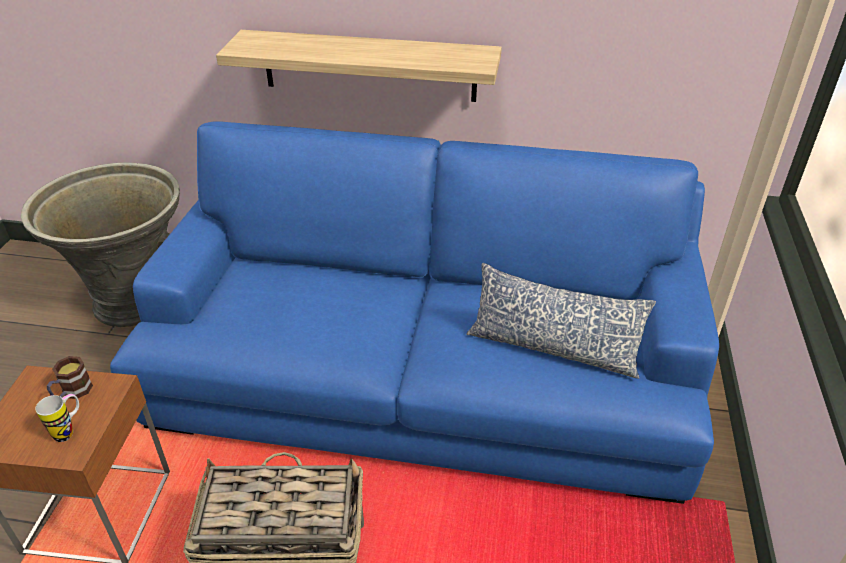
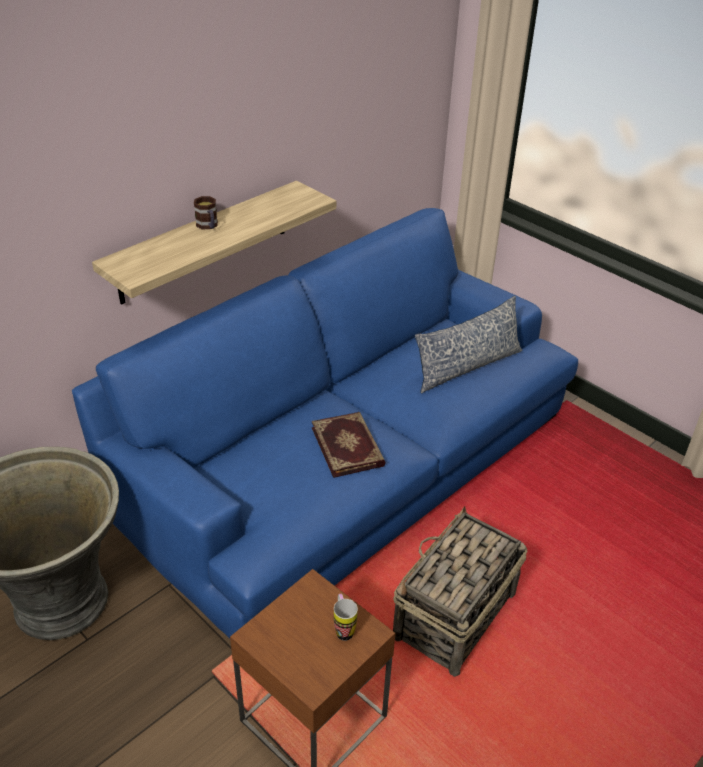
camera: 55 degrees left, 0 degrees up
mug [47,356,93,399] -> mug moved to [194,196,218,229]
none -> book [312,412,386,478]

